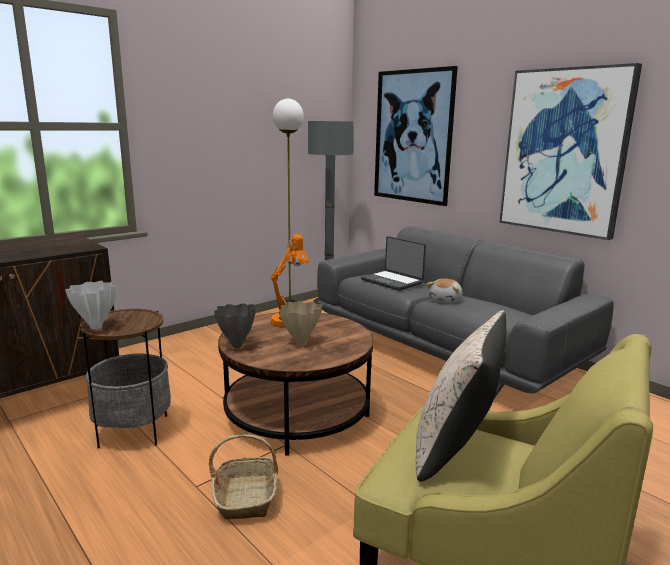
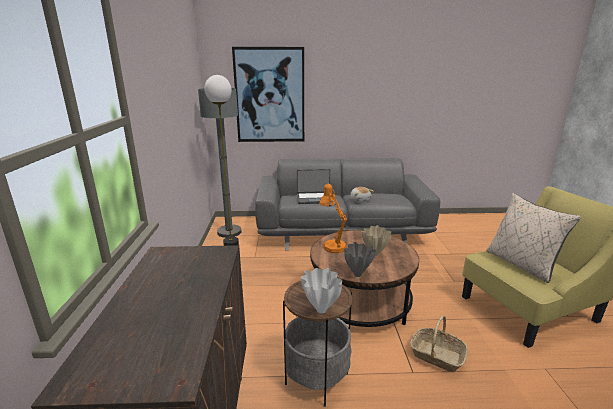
camera: 50 degrees left, 5 degrees up
picture [500,63,642,240] -> none

